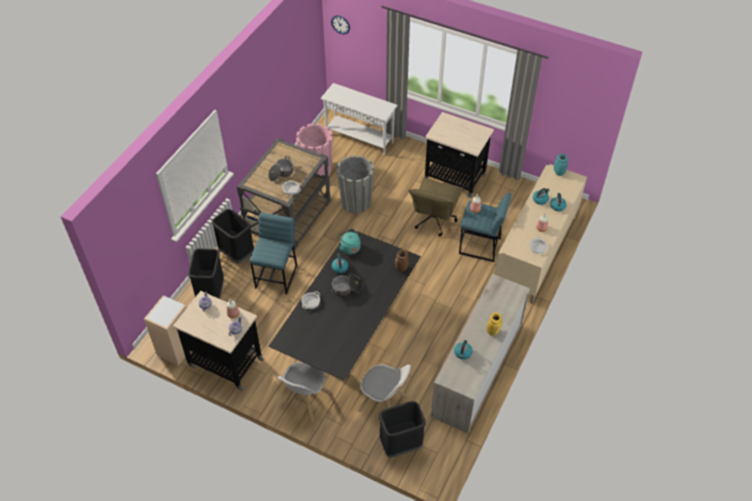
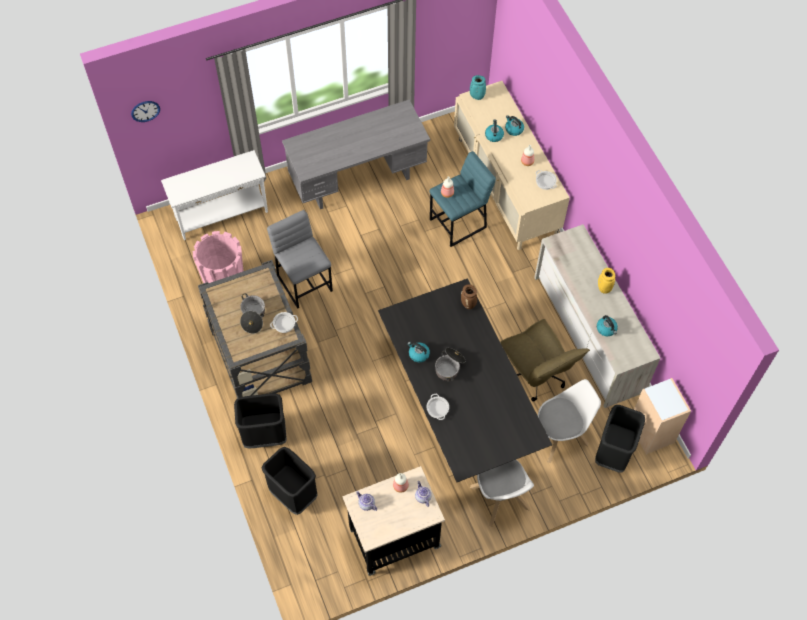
camera: 50 degrees left, 10 degrees up
bookcase [144,295,187,366] -> bookcase moved to [634,378,691,454]
blue stool [249,212,297,294] -> none
grey planter [337,155,374,214] -> grey stool [267,210,333,309]
turquoise kettle [337,228,361,255] -> none
beige office chair [408,178,464,237] -> beige office chair moved to [500,319,590,401]
black cart [424,112,494,198] -> grey desk [282,99,430,209]

